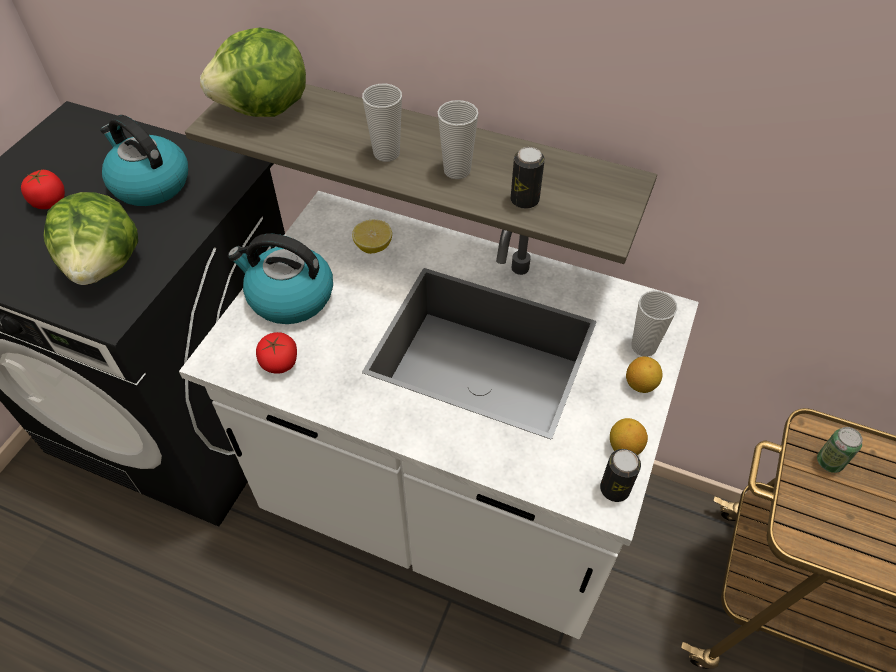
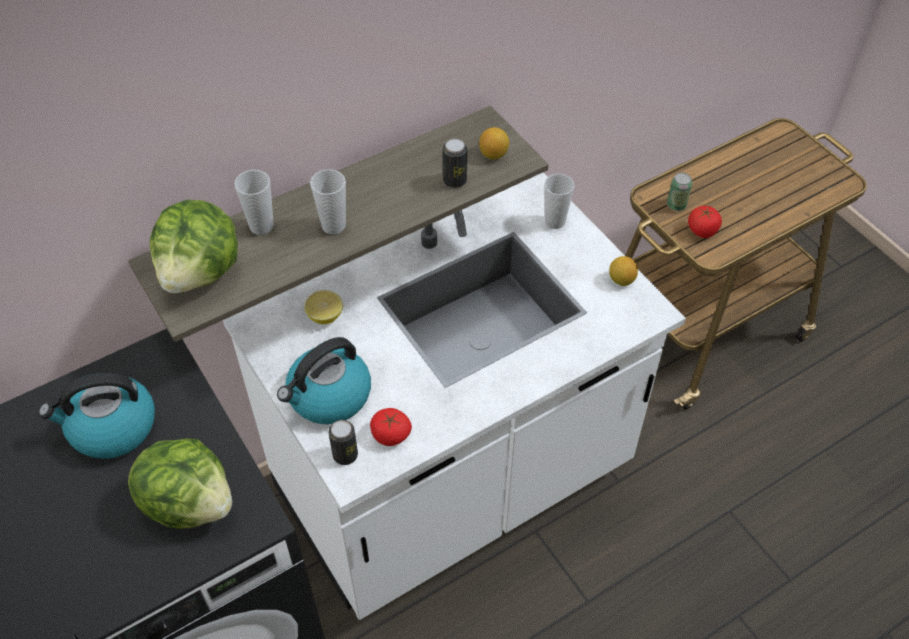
camera: 55 degrees left, 0 degrees up
tomato [21,169,65,209] -> tomato moved to [688,206,722,238]
cup [438,100,478,179] -> cup moved to [234,170,274,235]
can [600,449,641,502] -> can moved to [328,420,358,465]
lemon [626,356,662,393] -> lemon moved to [479,127,509,159]

